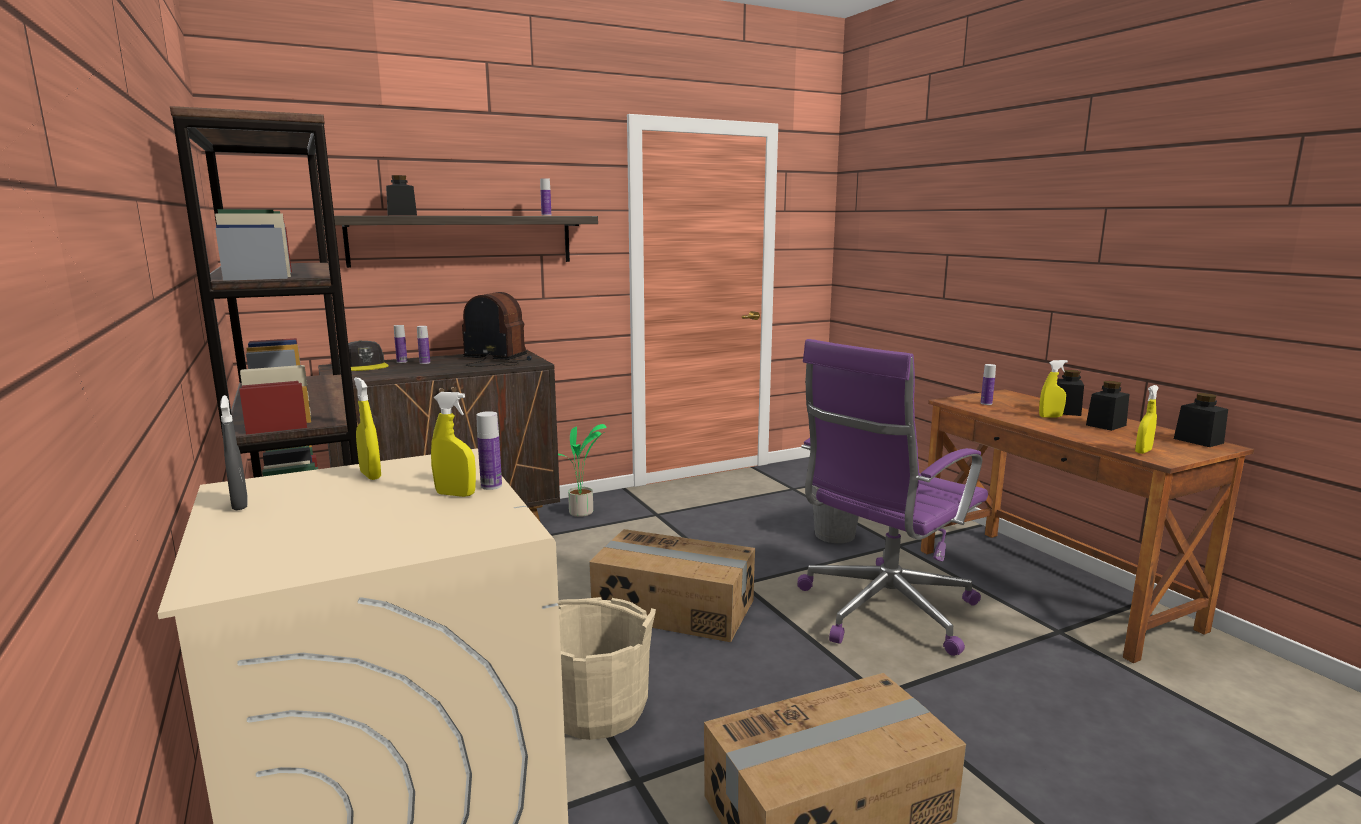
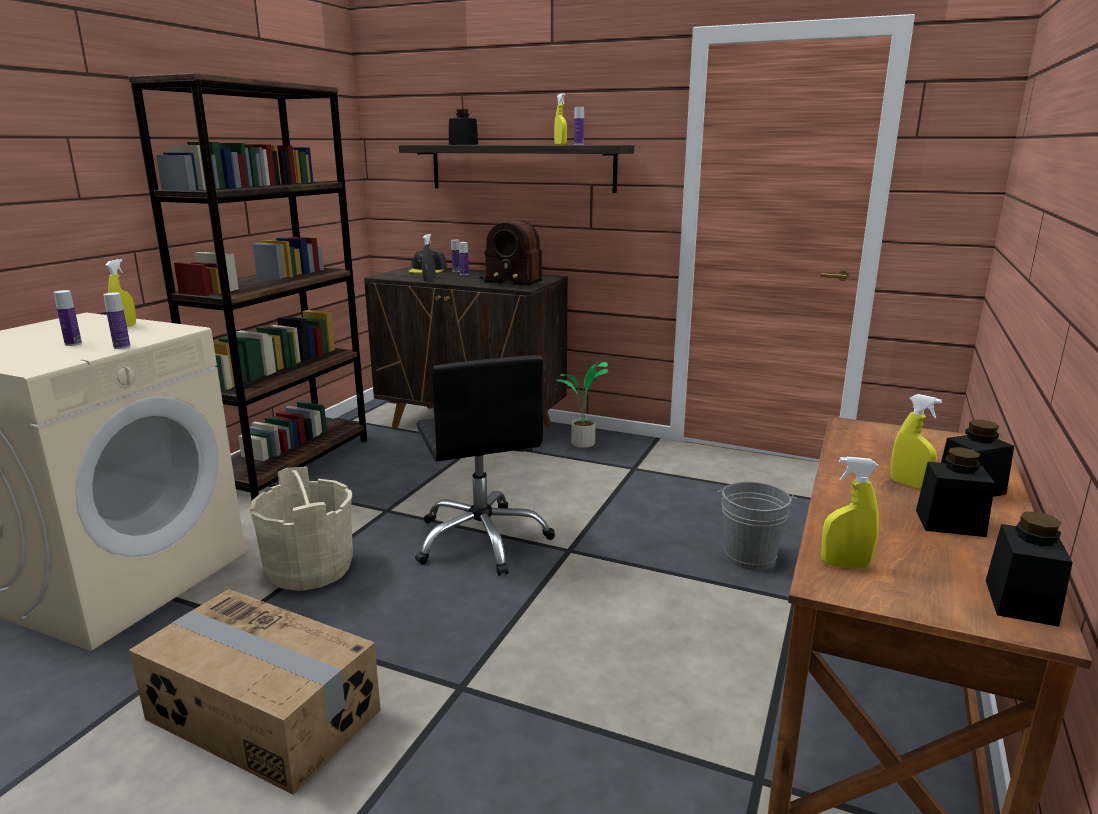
camera: 50 degrees right, 5 degrees up
grey spray bottle [220,395,248,510] -> grey spray bottle moved to [422,234,435,282]
yellow spray bottle [431,392,476,497] -> yellow spray bottle moved to [554,93,567,145]
radio [462,292,532,367] -> radio turned 135 degrees clockwise [479,220,542,286]
cardboard box [589,529,755,642] -> black office chair [415,355,555,576]
purple office chair [797,339,988,656] -> none
bottle [981,364,996,405] -> bottle moved to [54,290,82,346]

